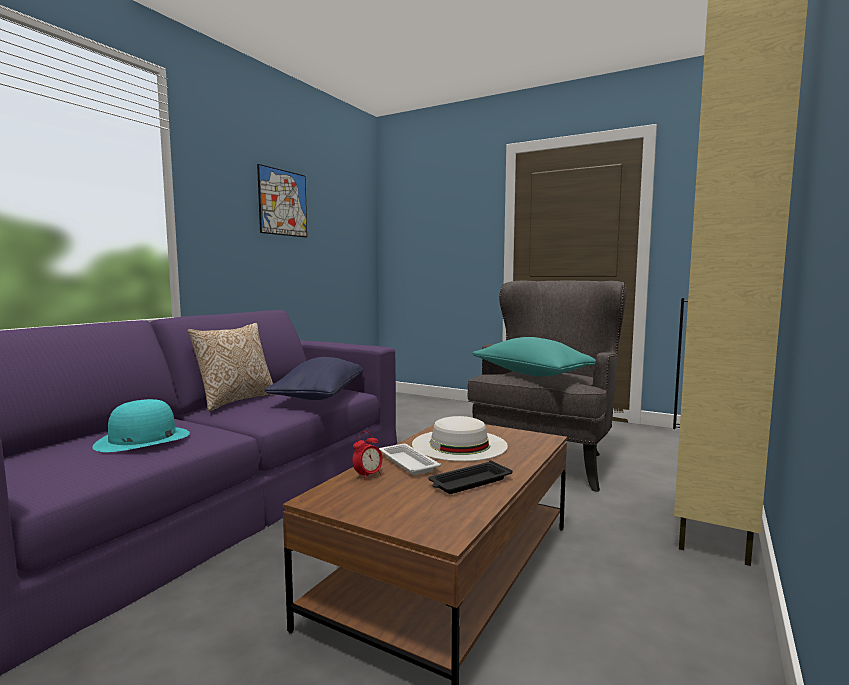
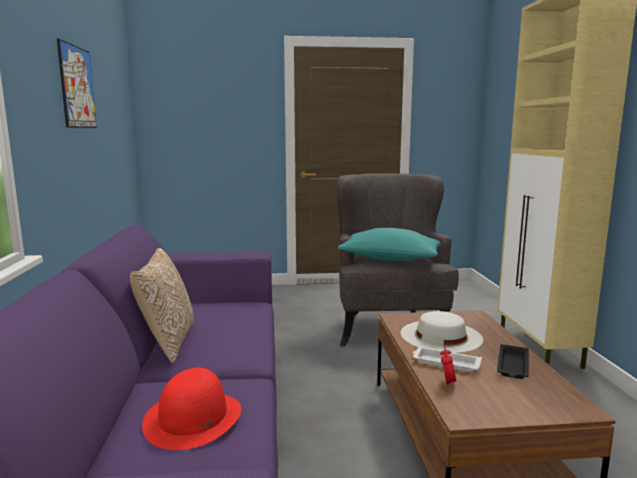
camera: 35 degrees left, 5 degrees up
turquoise hat [93,399,190,452] -> red hat [142,368,241,450]
blue pillow [265,357,363,400] -> none

